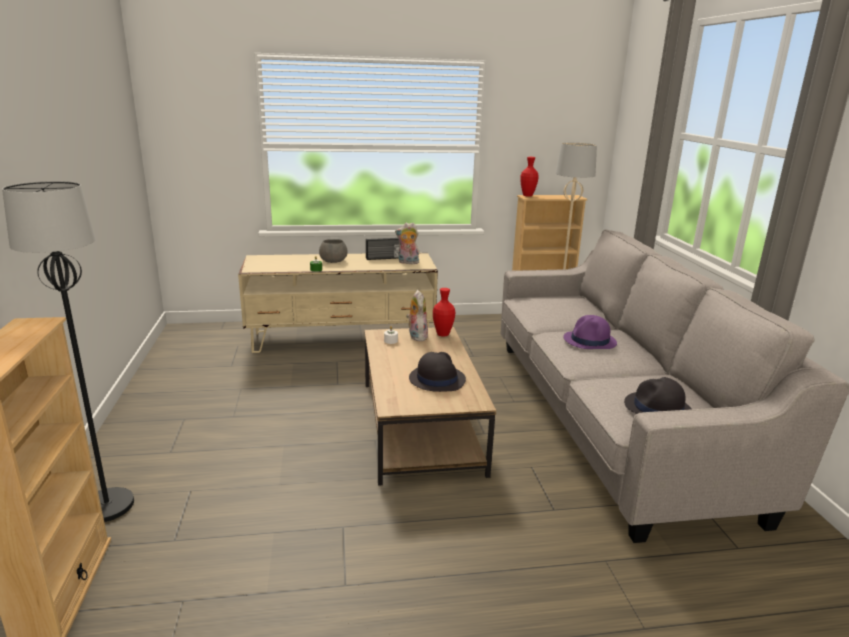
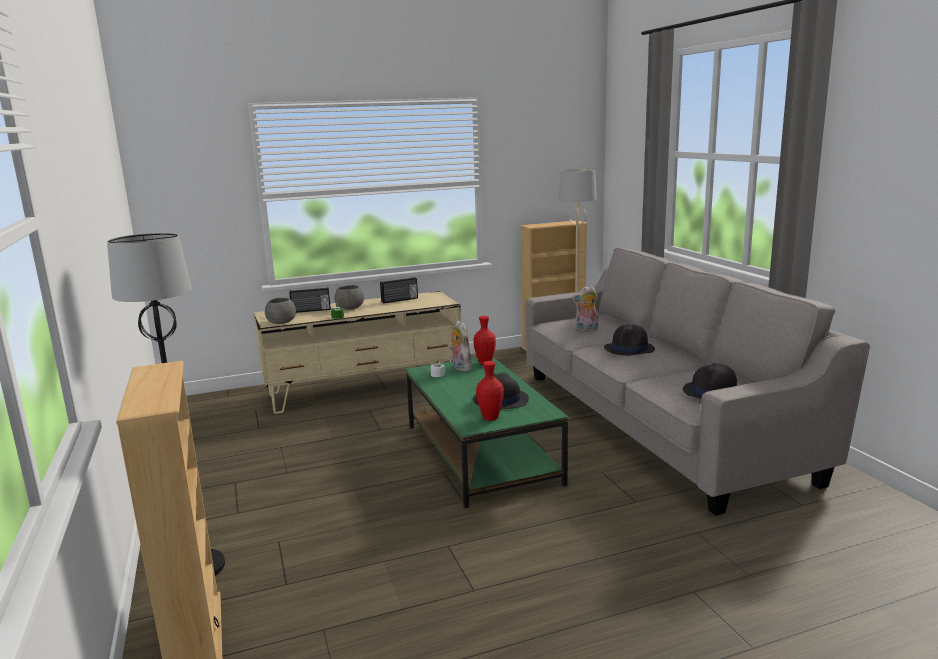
camera: 10 degrees left, 5 degrees down
brown coffee table [364,327,496,486] -> green coffee table [405,357,569,508]
plush toy [395,223,419,264] -> plush toy moved to [572,286,598,332]
red vase [520,157,539,197] -> red vase moved to [476,361,504,421]
purple hat [564,315,617,349] -> black hat [604,324,655,356]
none -> grey bowl [265,298,296,324]
none -> radio [289,287,331,313]

